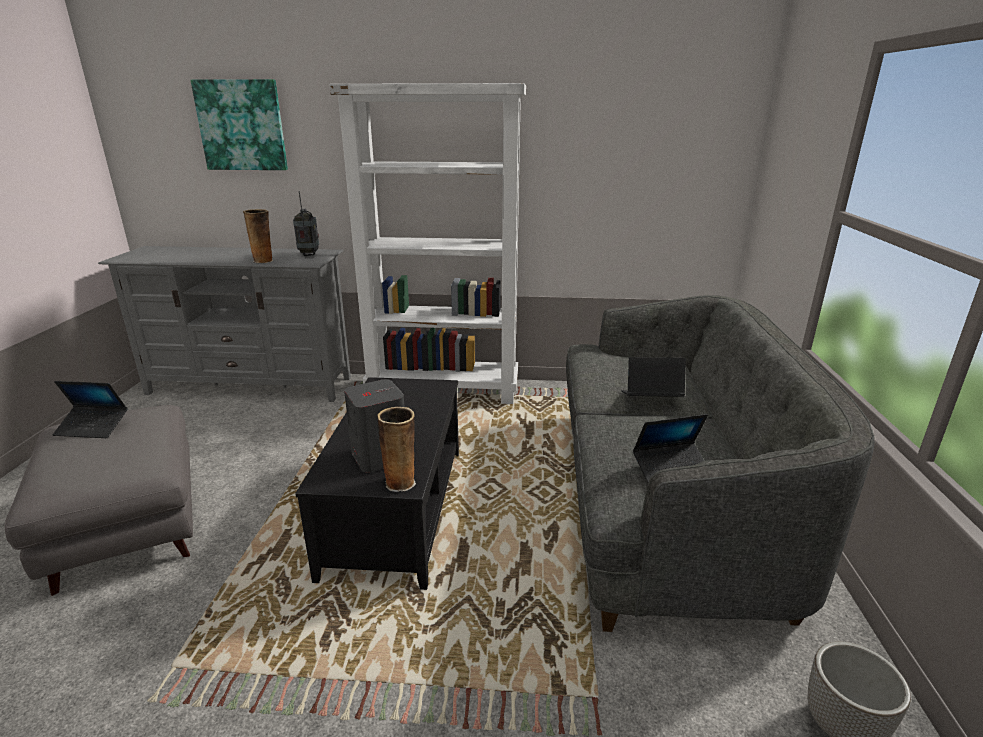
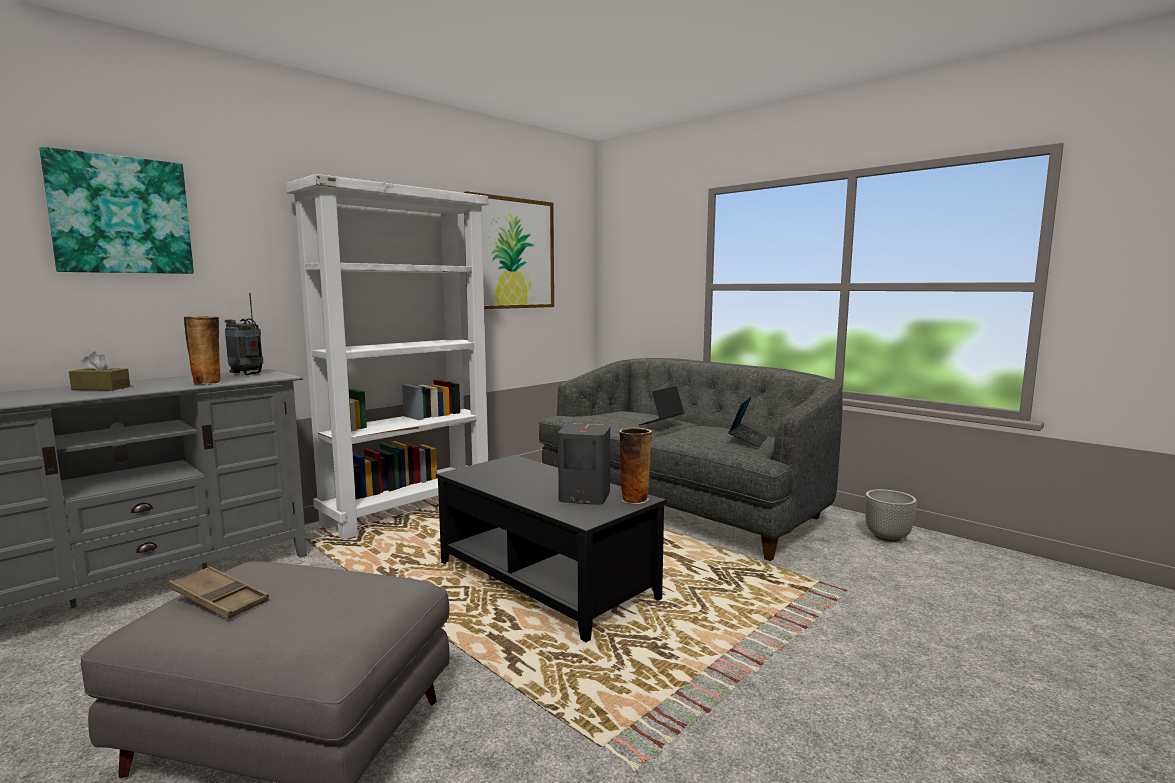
camera: 50 degrees left, 15 degrees down
laptop [53,381,128,438] -> brown tray [169,566,269,619]
none -> brown tissue box [69,352,130,391]
none -> picture [463,191,554,309]

